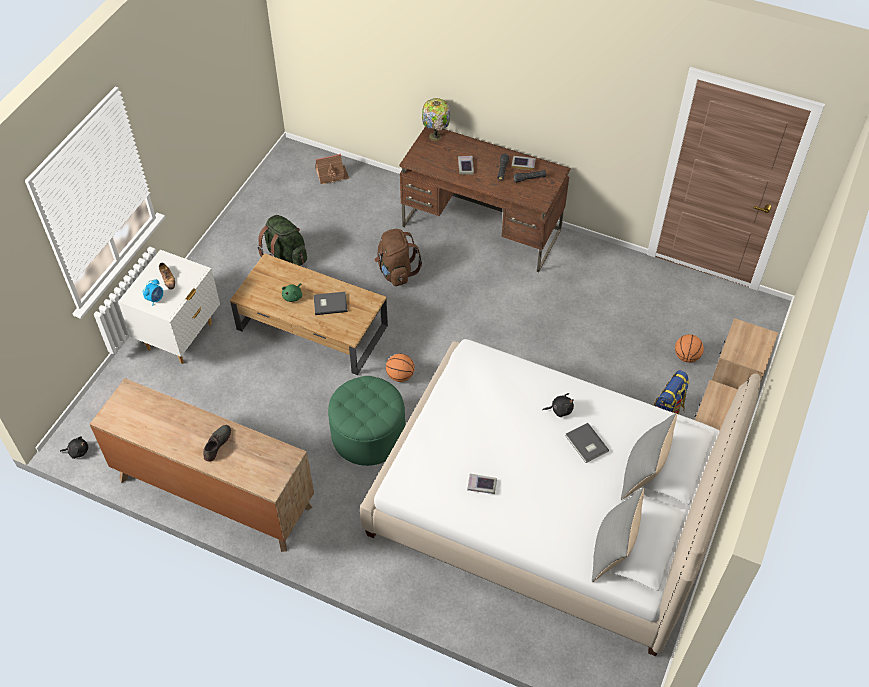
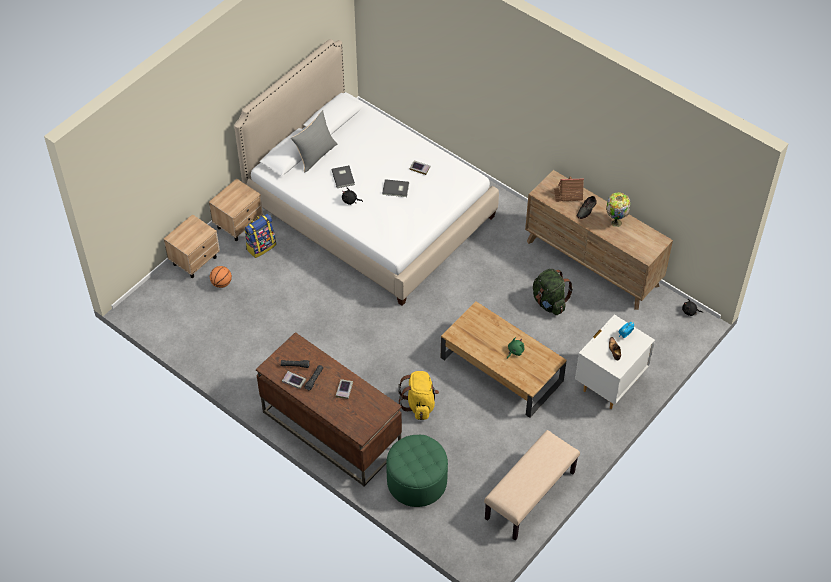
camera: 165 degrees left, 0 degrees up
green backpack [257,215,307,266] -> green backpack moved to [533,269,573,315]
grey book [313,292,348,315] -> grey book moved to [382,179,409,197]
toy house [315,154,349,185] -> toy house moved to [554,176,584,202]
green ottoman [328,376,405,466] -> green ottoman moved to [386,435,448,507]
brown backpack [374,229,422,286] -> yellow backpack [398,371,439,420]
basketball [386,353,415,382] -> none
table lamp [422,98,450,141] -> table lamp moved to [606,192,630,227]
grey pillow [592,488,644,582] -> none
none -> beige bench [484,430,580,540]

